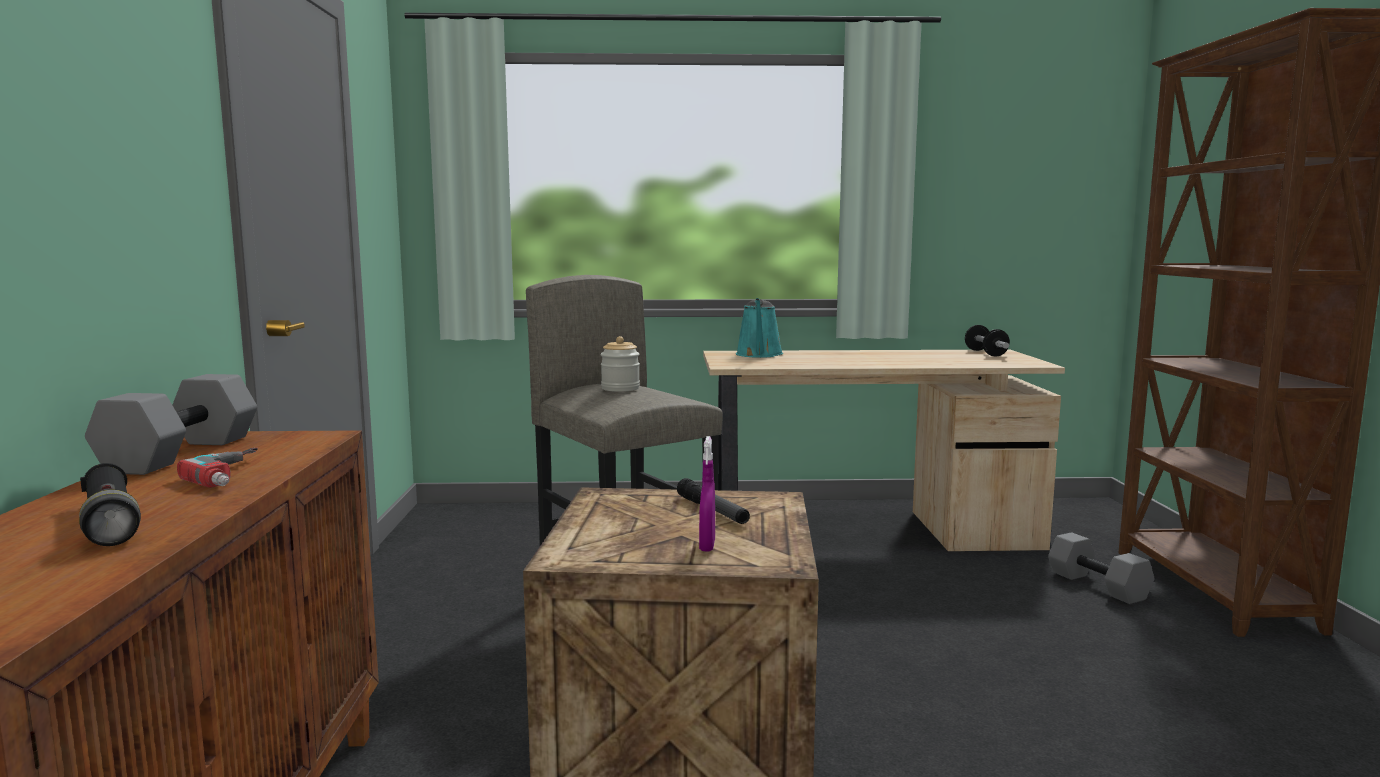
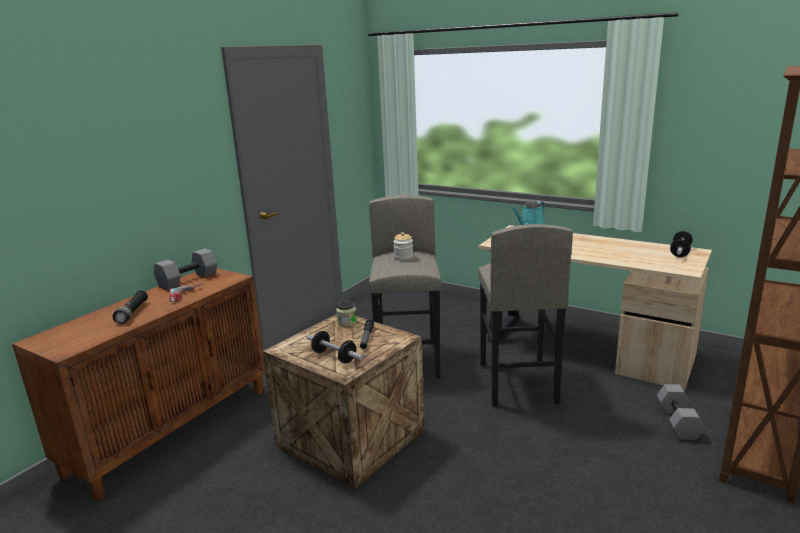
camera: 35 degrees right, 10 degrees up
purple spray bottle [699,436,715,551] -> dumbbell [306,331,363,363]
none -> jar [336,301,357,327]
none -> grey stool [478,224,573,407]

